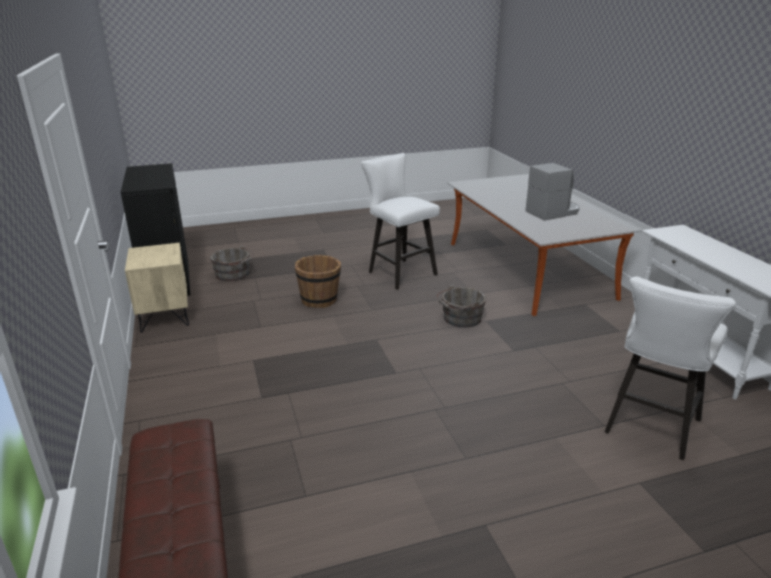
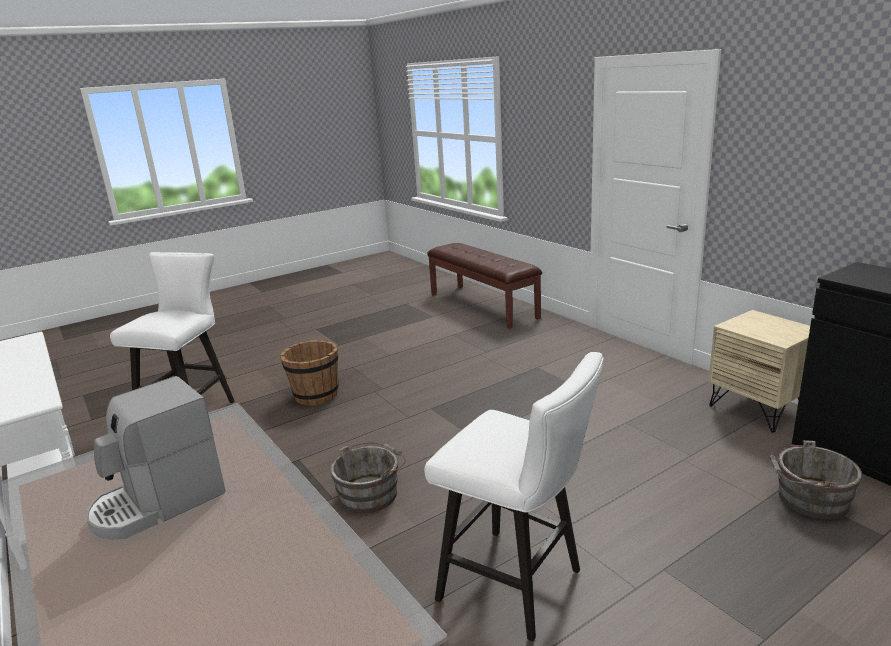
camera: 165 degrees right, 5 degrees down
brown bucket [295,255,341,308] -> brown bucket moved to [280,340,338,405]

